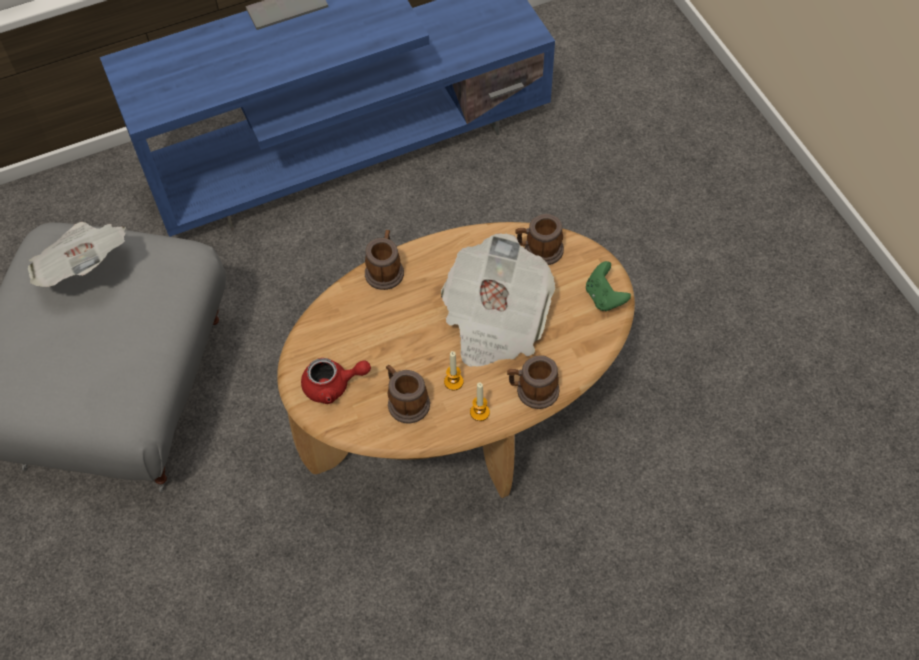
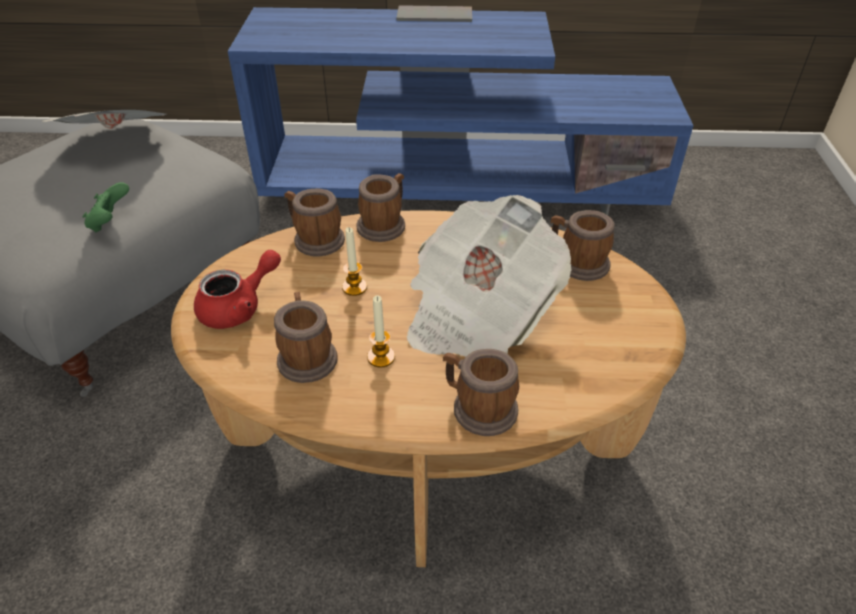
camera: 25 degrees right, 15 degrees down
red teapot [301,358,371,404] -> red teapot turned 60 degrees counterclockwise [194,250,281,329]
candle [470,382,490,421] -> candle moved to [342,227,367,296]
green game controller [586,261,631,311] -> green game controller moved to [82,182,129,232]
none -> mug [284,189,345,257]

